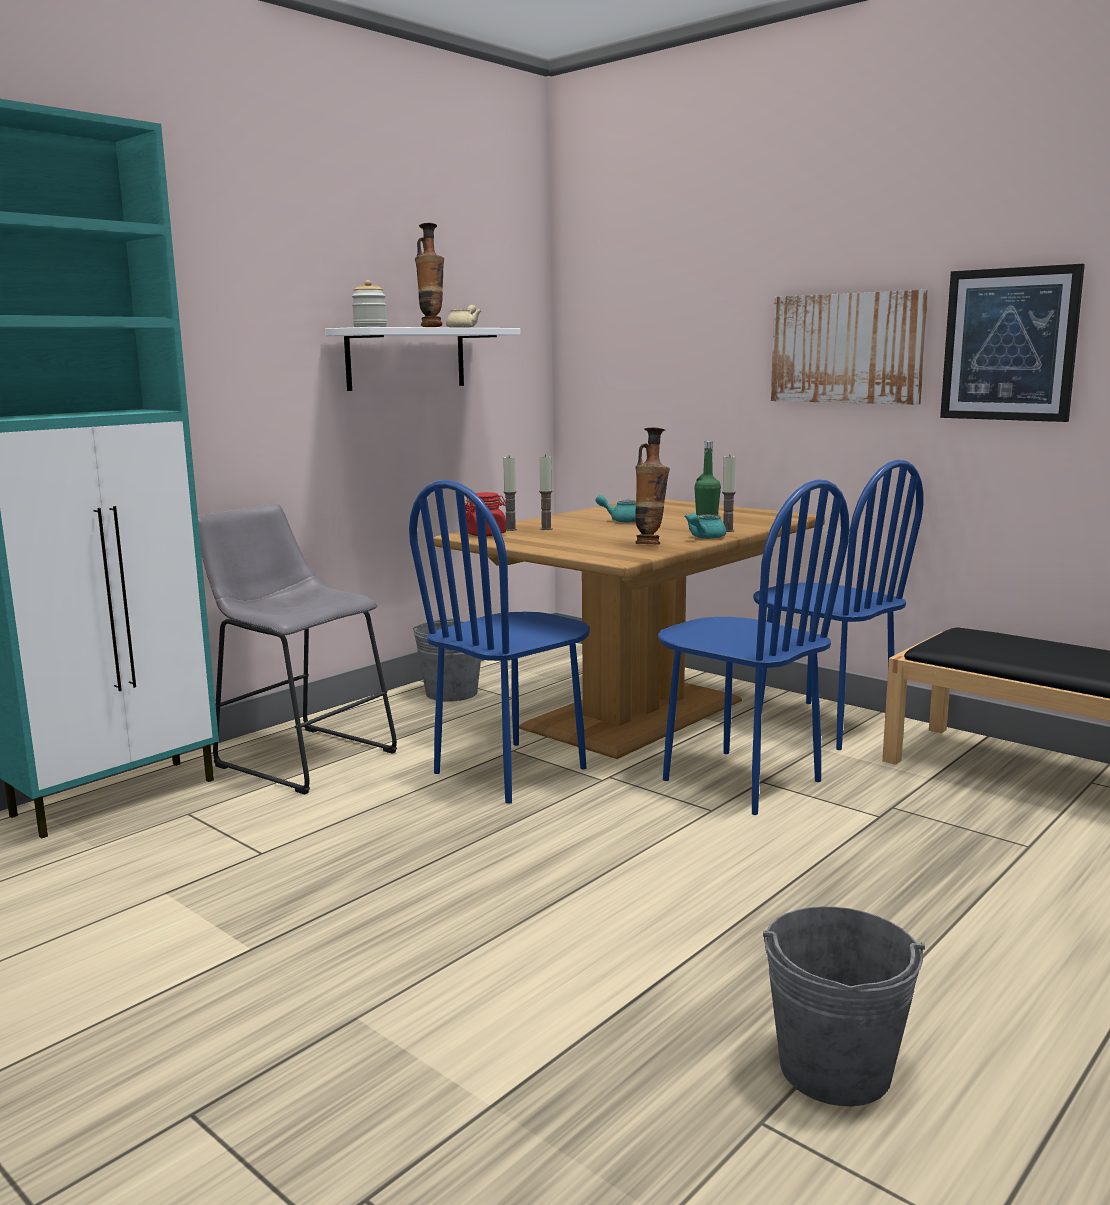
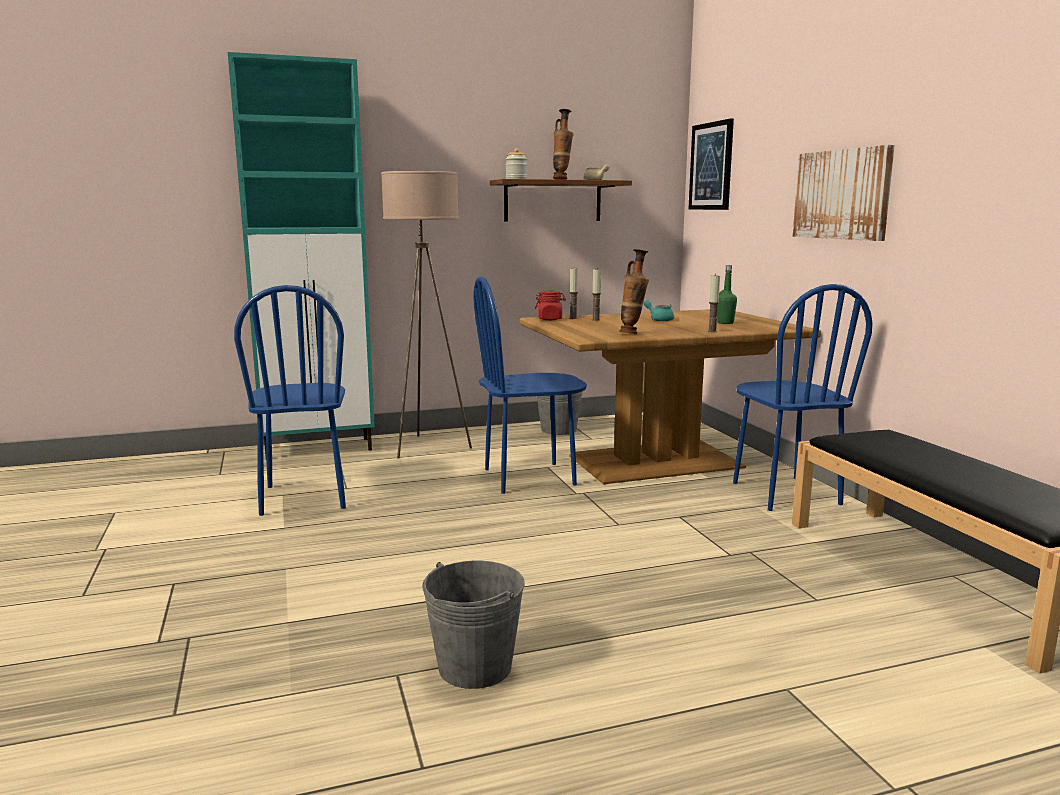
camera: 30 degrees right, 0 degrees up
grey stool [198,503,397,794] -> beige floor lamp [381,171,472,458]
white shelf [325,327,521,391] -> brown shelf [490,179,632,221]
blue chair [658,479,849,815] -> blue chair moved to [234,285,346,516]
turquoise teapot [684,513,726,539] -> none
picture [940,264,1085,422] -> picture moved to [688,119,734,210]

